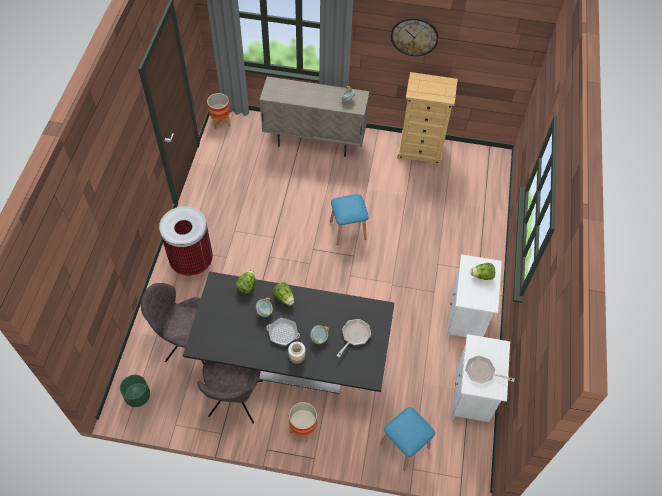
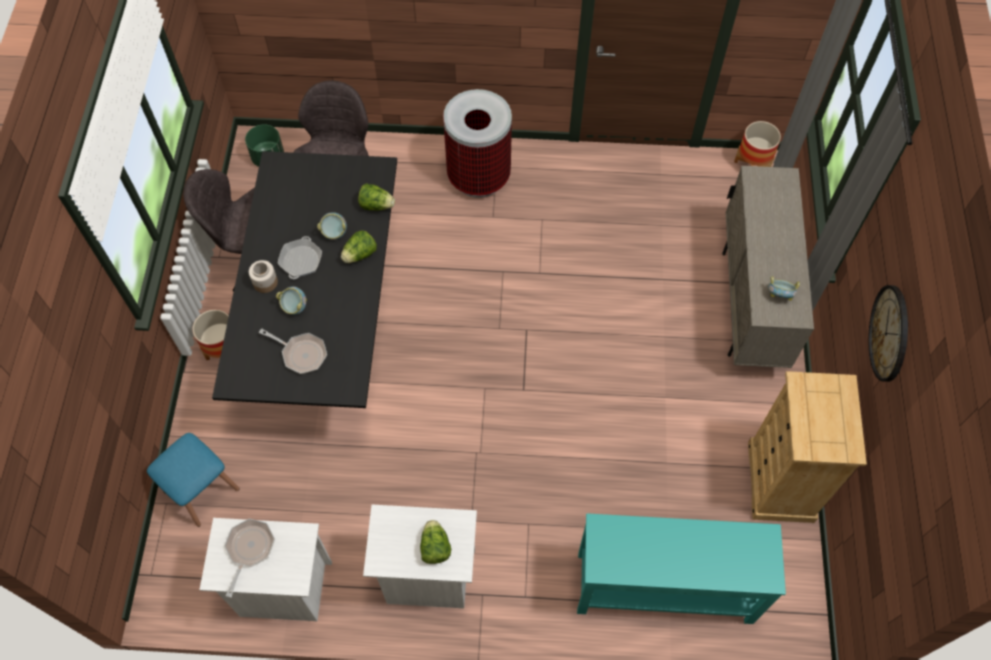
camera: 85 degrees right, 5 degrees up
blue stool [330,194,369,245] -> none
none -> turquoise console table [577,513,786,624]

